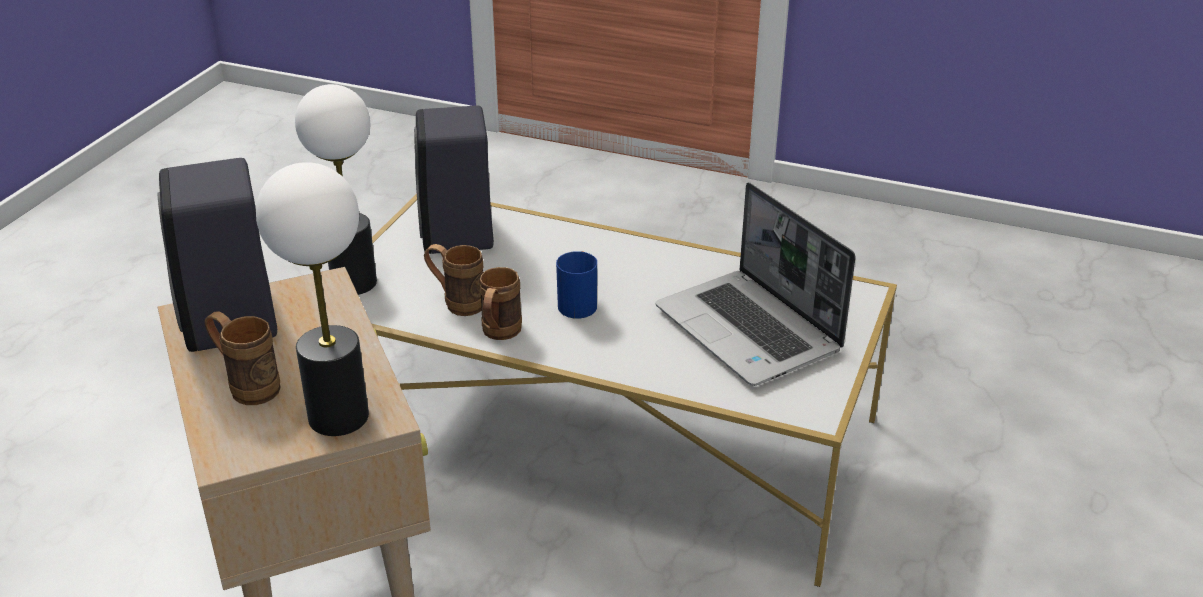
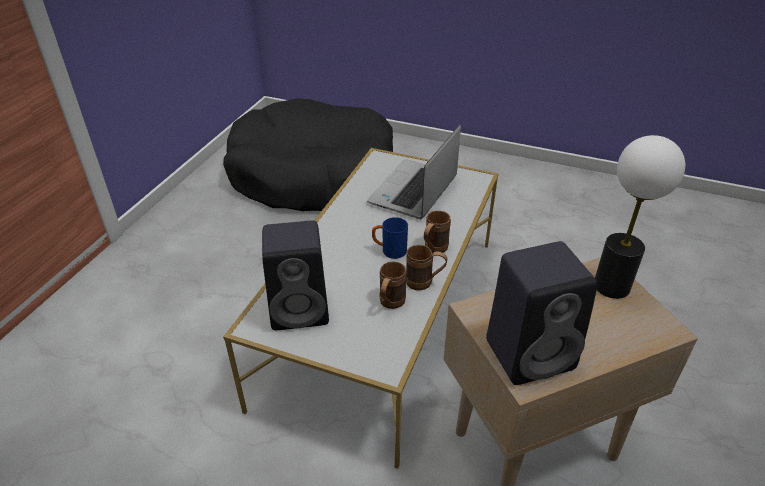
camera: 90 degrees left, 5 degrees up
brown mug [205,311,281,405] -> brown mug moved to [424,211,451,253]
table lamp [295,84,377,295] -> none
laptop [655,182,856,386] -> laptop turned 150 degrees clockwise [367,125,461,219]
none -> black dog bed [223,98,393,211]

